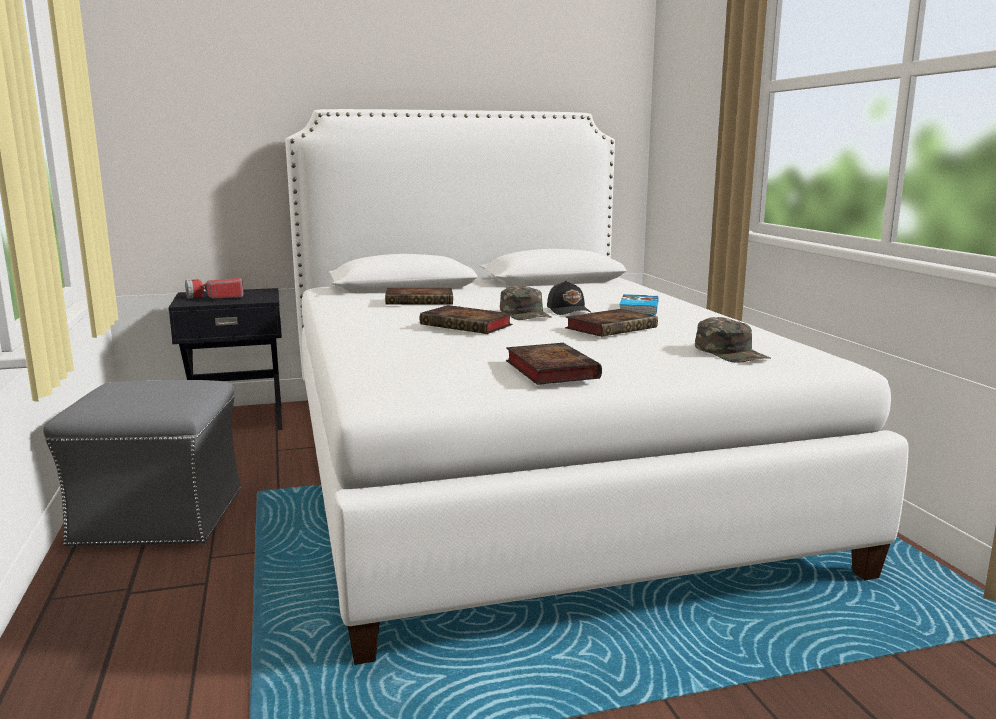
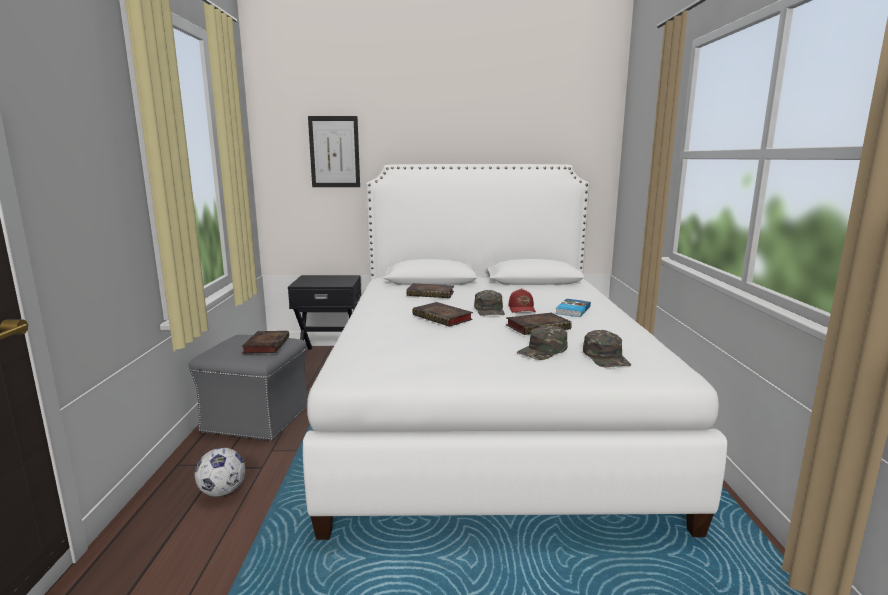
camera: 15 degrees right, 0 degrees up
flashlight [185,278,244,299] -> none
book [506,343,602,385] -> book moved to [242,331,289,354]
black cap [547,280,591,315] -> red cap [508,288,536,313]
none -> football [195,447,245,497]
none -> picture [308,116,360,187]
none -> green cap [517,326,568,360]

